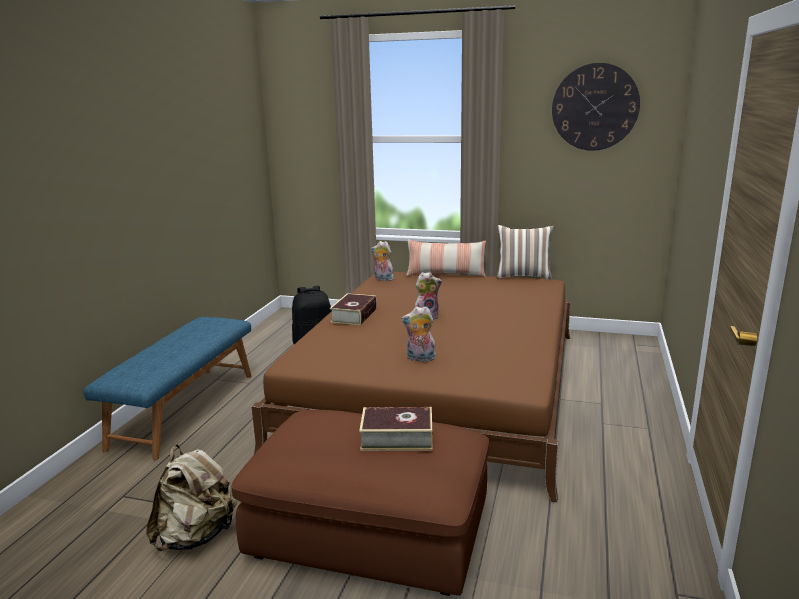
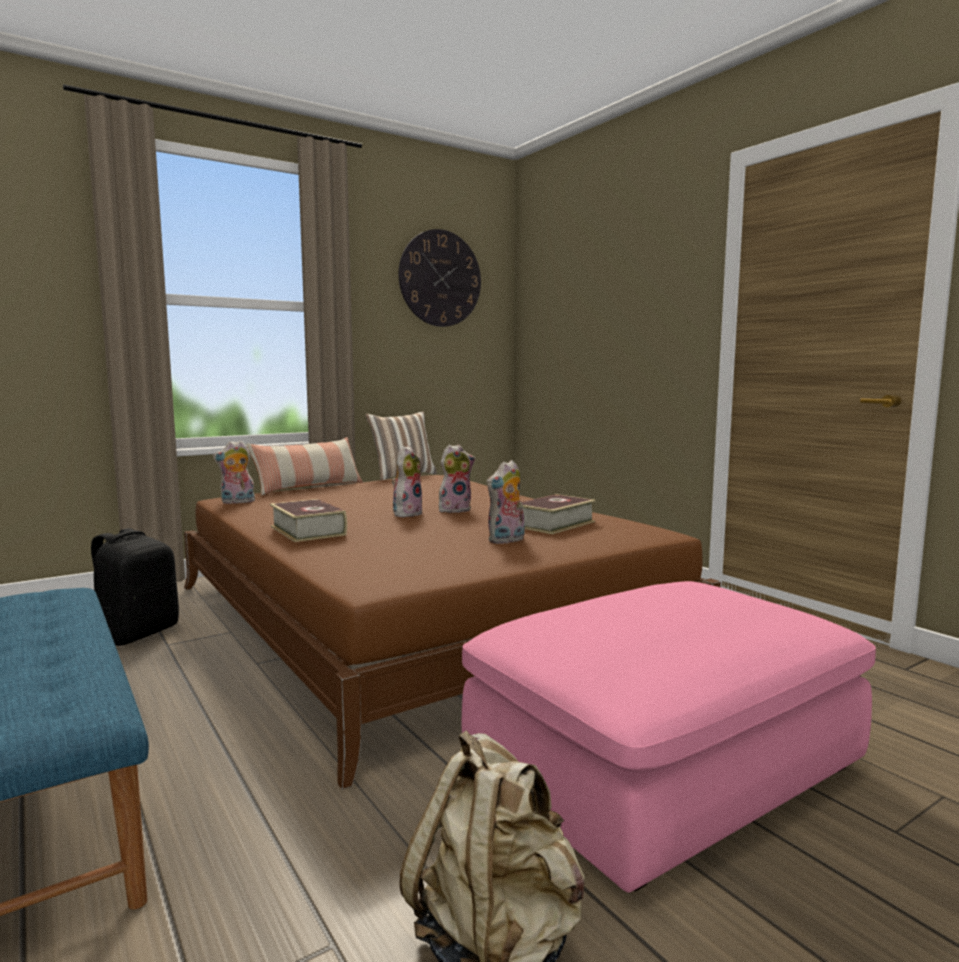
camera: 50 degrees left, 10 degrees down
brown ottoman [232,410,489,596] -> pink ottoman [462,581,876,892]
book [359,407,433,451] -> book moved to [522,494,595,534]
none -> plush toy [439,444,475,513]

